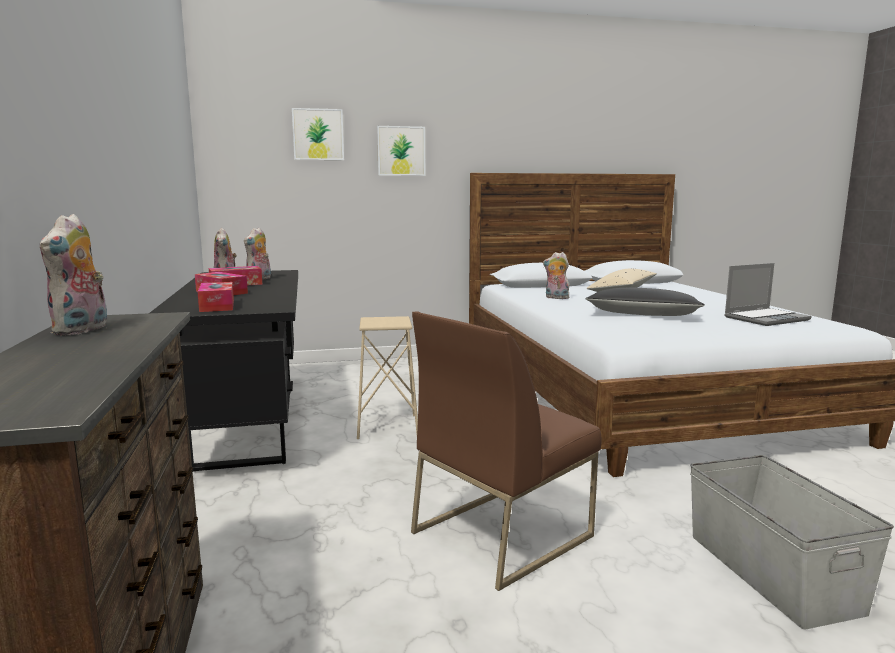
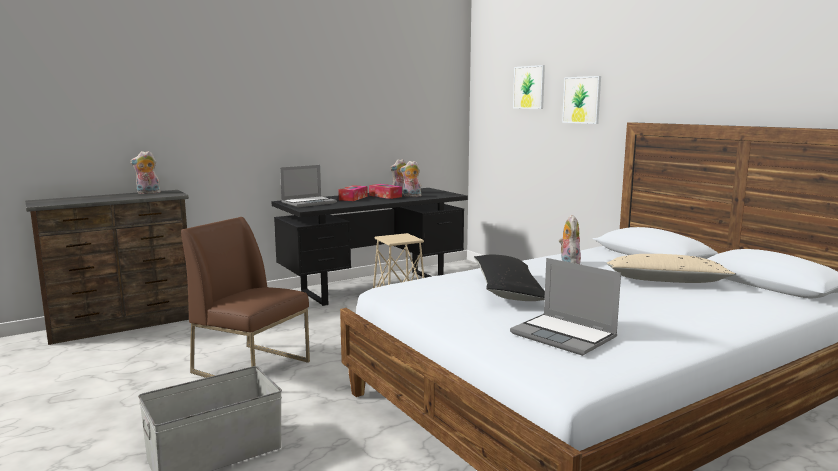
camera: 70 degrees right, 0 degrees up
tissue box [197,282,234,312] -> laptop [280,165,337,207]

